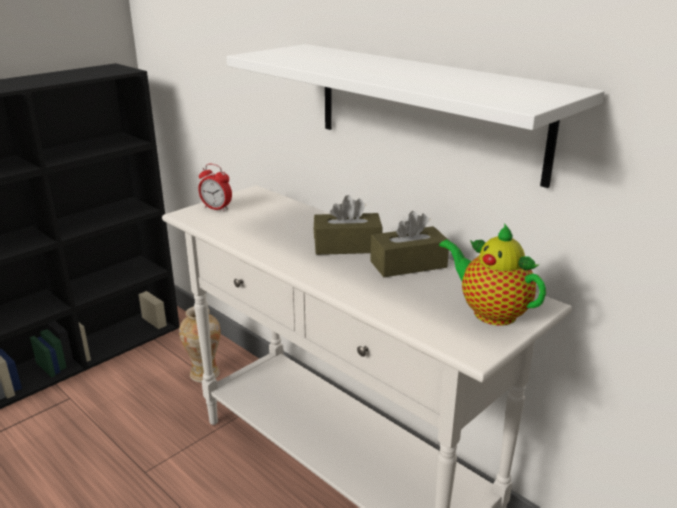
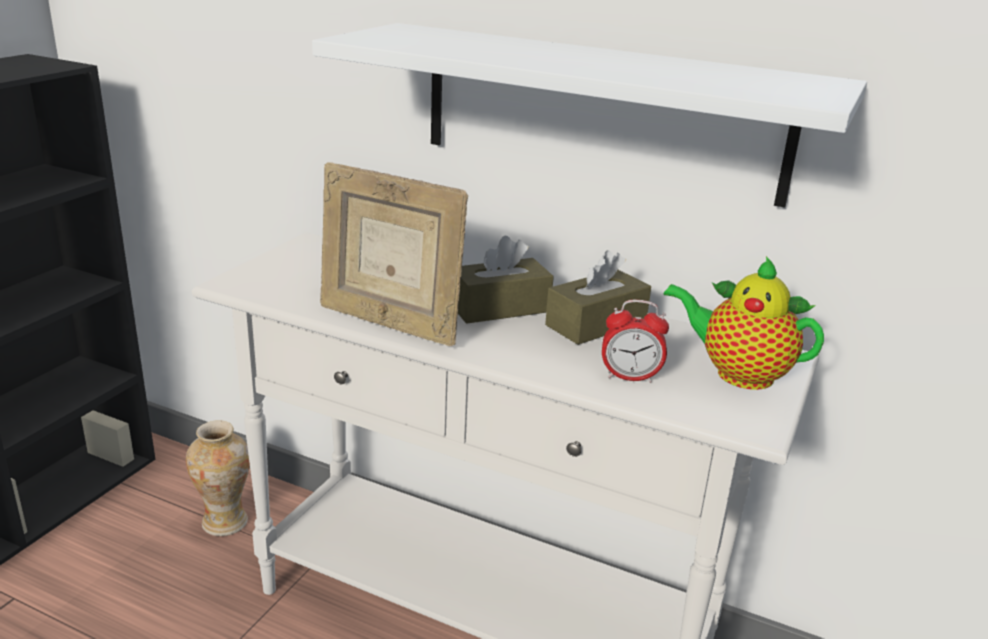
camera: 20 degrees left, 0 degrees up
alarm clock [198,164,232,211] -> alarm clock moved to [602,300,669,383]
none -> picture frame [320,162,468,346]

